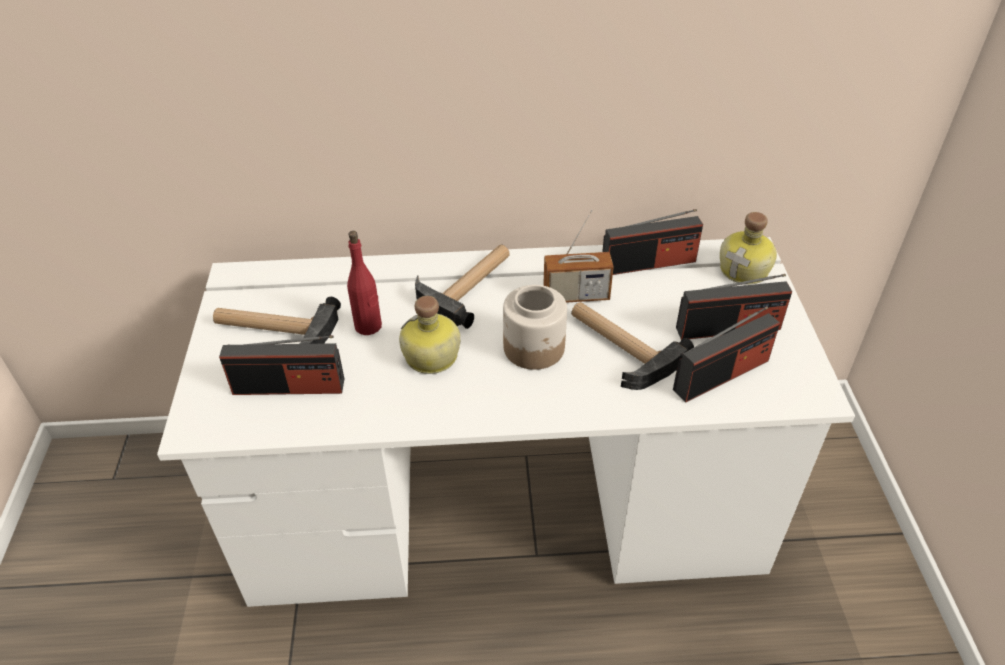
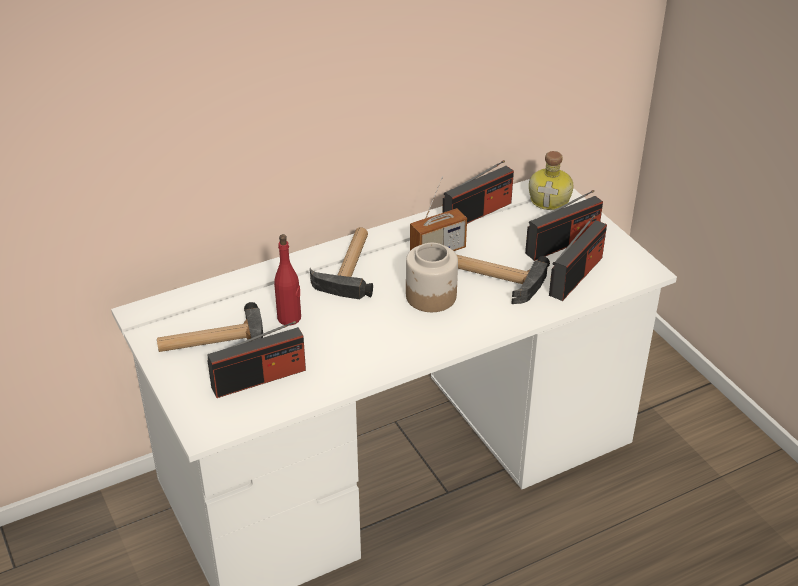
camera: 25 degrees left, 5 degrees down
bottle [399,296,460,374] -> none

